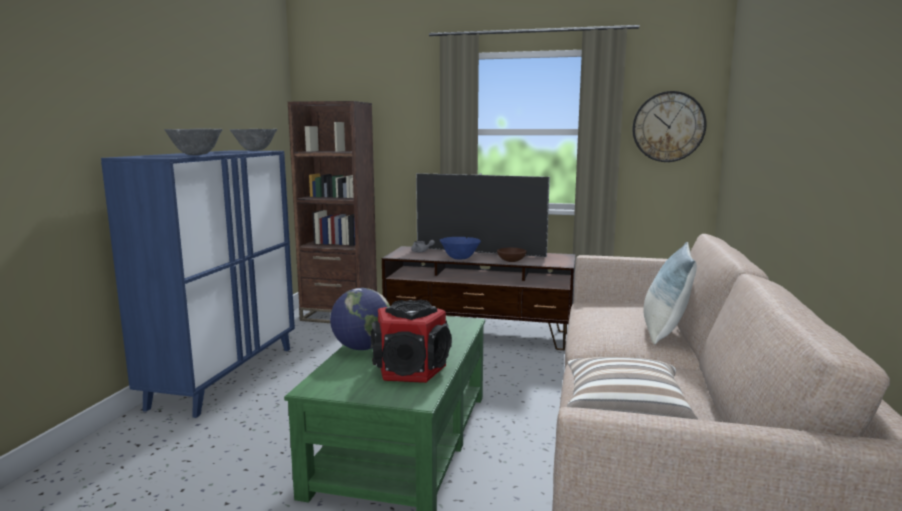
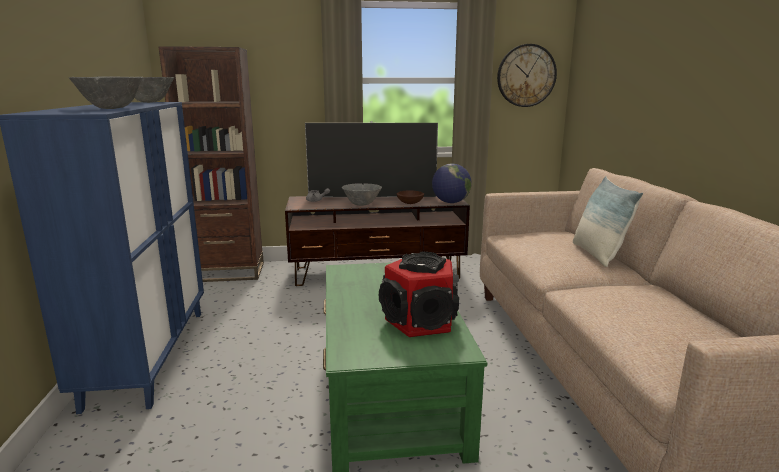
camera: 20 degrees left, 5 degrees up
globe [330,288,390,350] -> globe moved to [432,164,472,203]
blue bowl [440,237,481,260] -> grey bowl [342,183,382,206]
pillow [567,357,698,419] -> none

